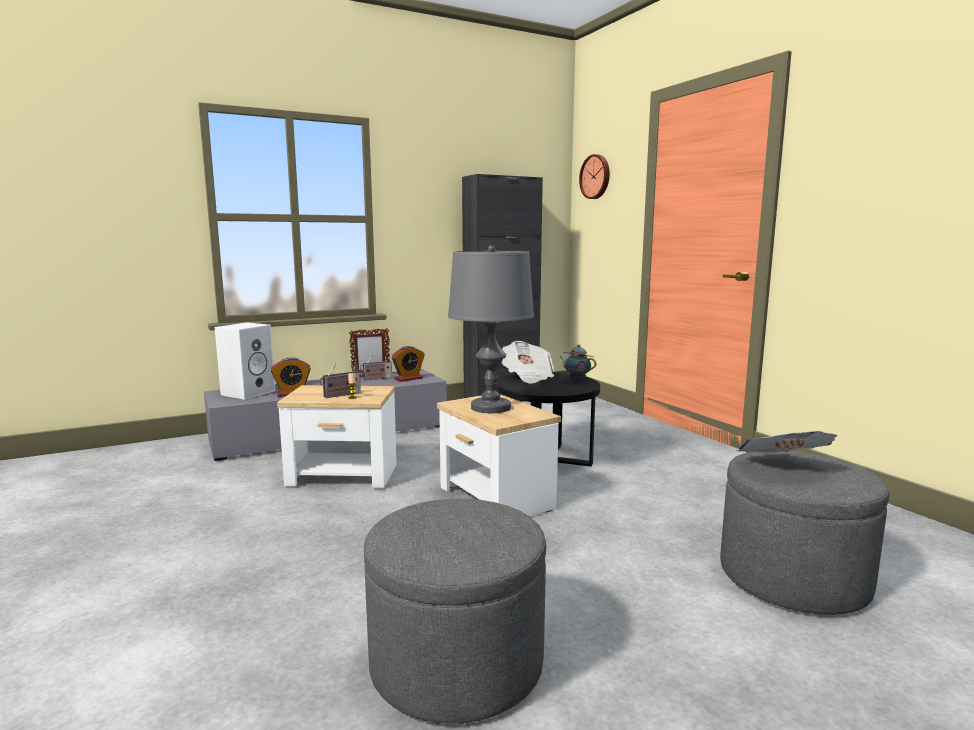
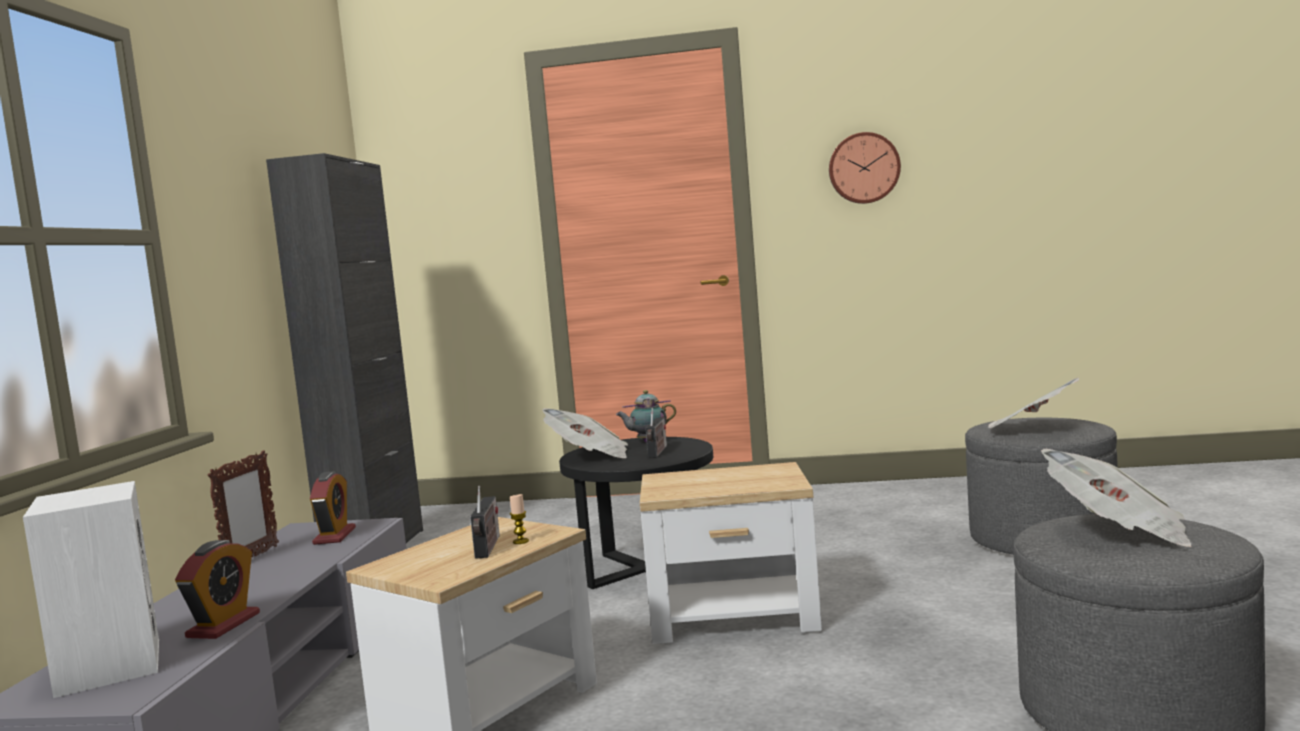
camera: 55 degrees left, 5 degrees down
radio [360,354,392,380] -> radio moved to [645,408,667,458]
grey table lamp [448,245,534,413] -> none
wall clock [579,154,610,199] -> wall clock moved to [829,132,901,204]
none -> newspaper [1041,449,1191,547]

